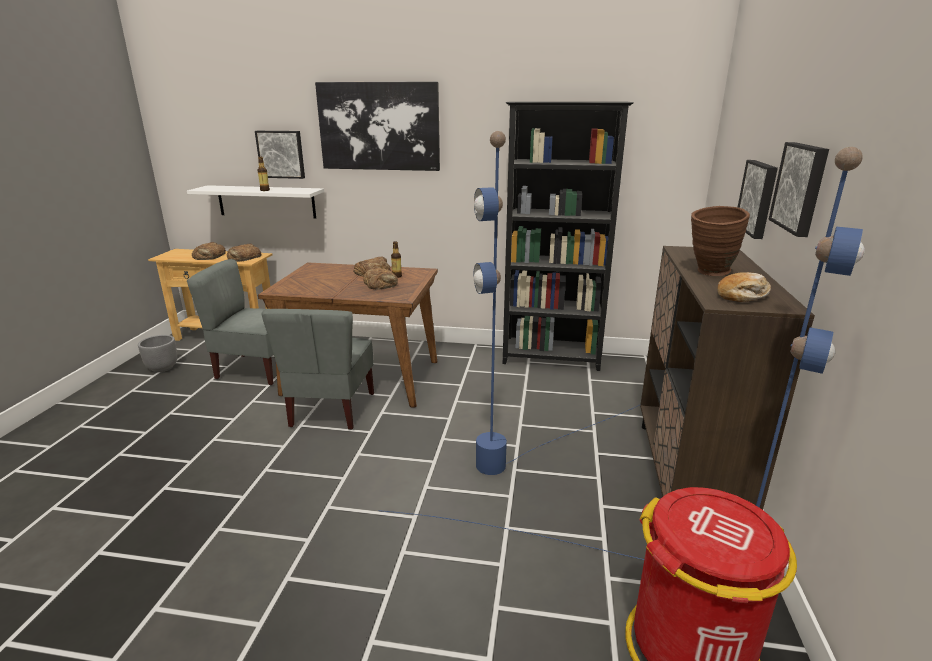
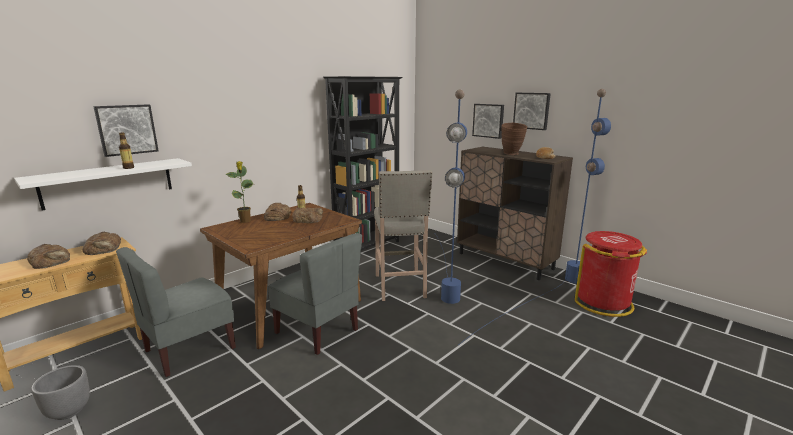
camera: 55 degrees left, 5 degrees down
picture [315,82,440,171] -> none
none -> potted plant [226,161,253,223]
none -> beige stool [374,170,432,301]

